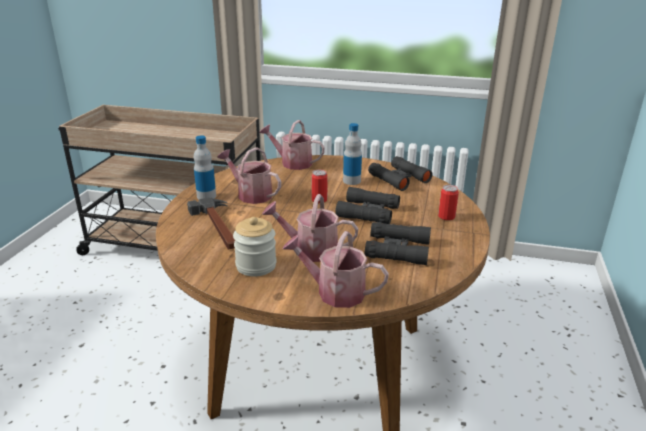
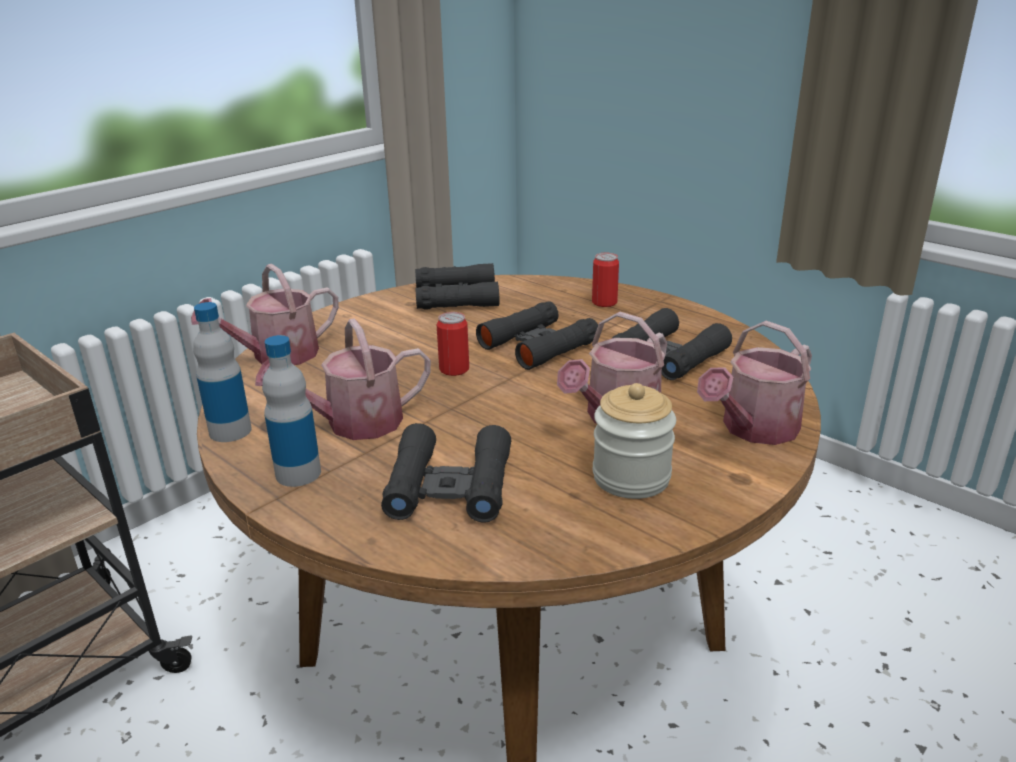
camera: 60 degrees left, 0 degrees up
hammer [187,197,235,250] -> black binoculars [381,423,511,523]
bottle [343,123,362,185] -> bottle moved to [193,302,252,442]

